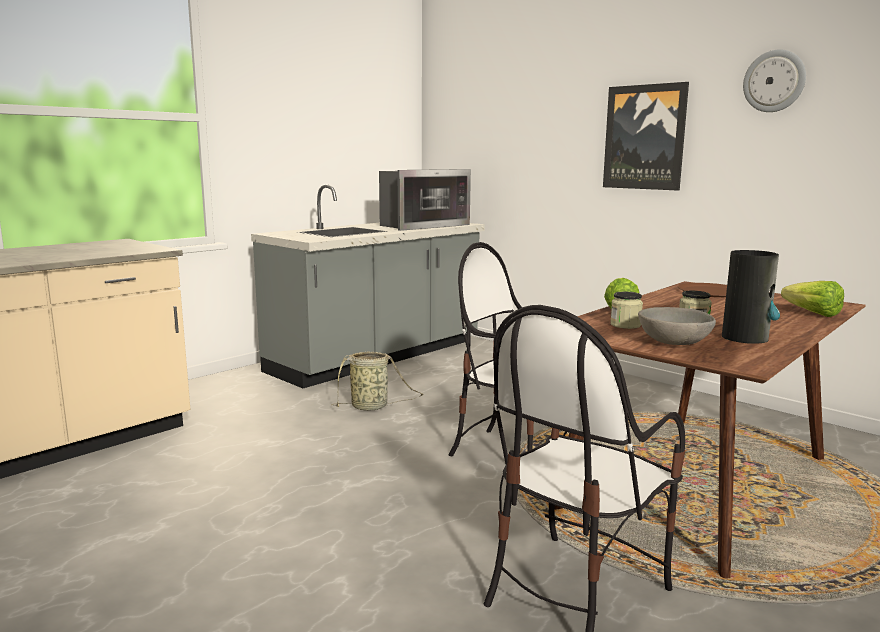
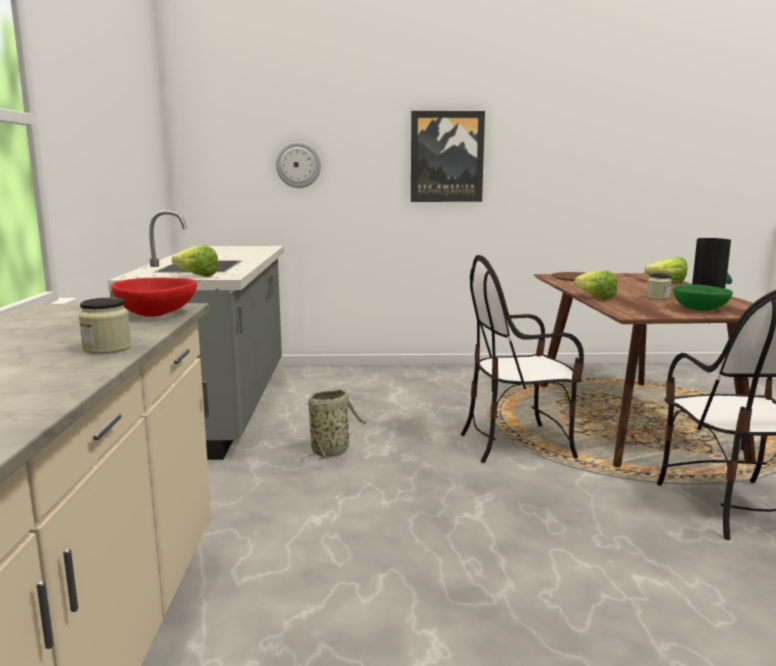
camera: 45 degrees left, 0 degrees up
microwave [379,169,471,231] -> none
jar [610,292,643,329] -> jar moved to [78,297,131,354]
grey bowl [638,307,716,345] -> green bowl [673,284,733,311]
wall clock [743,49,806,112] -> wall clock moved to [276,142,321,188]
none -> red bowl [111,277,197,317]
none -> lettuce [172,245,219,277]

